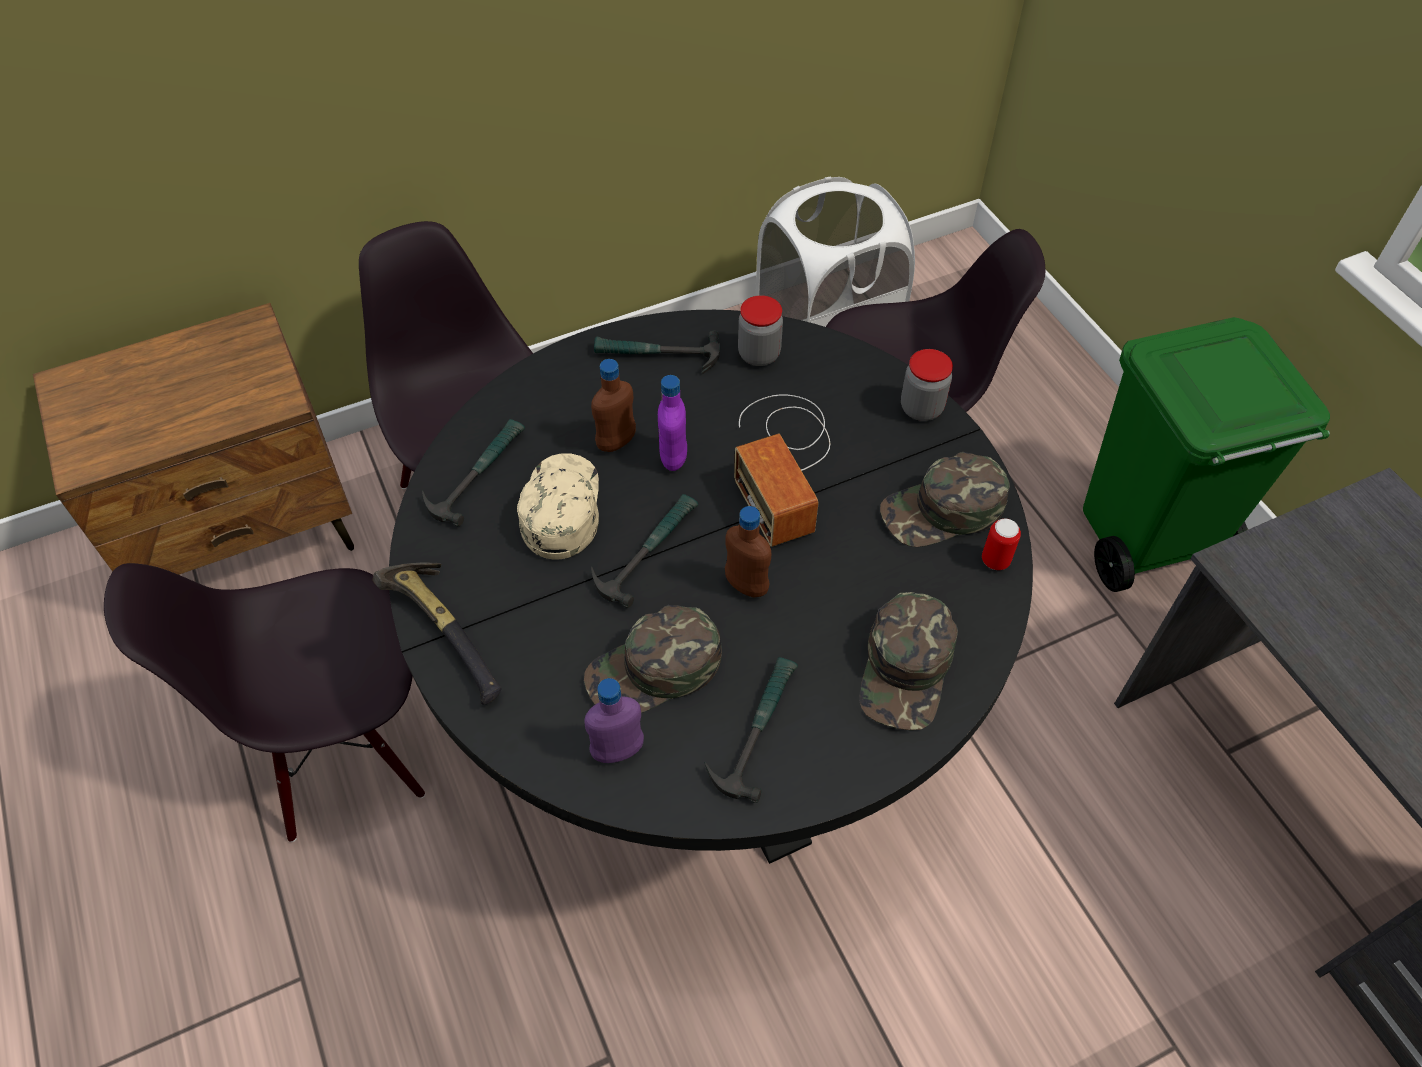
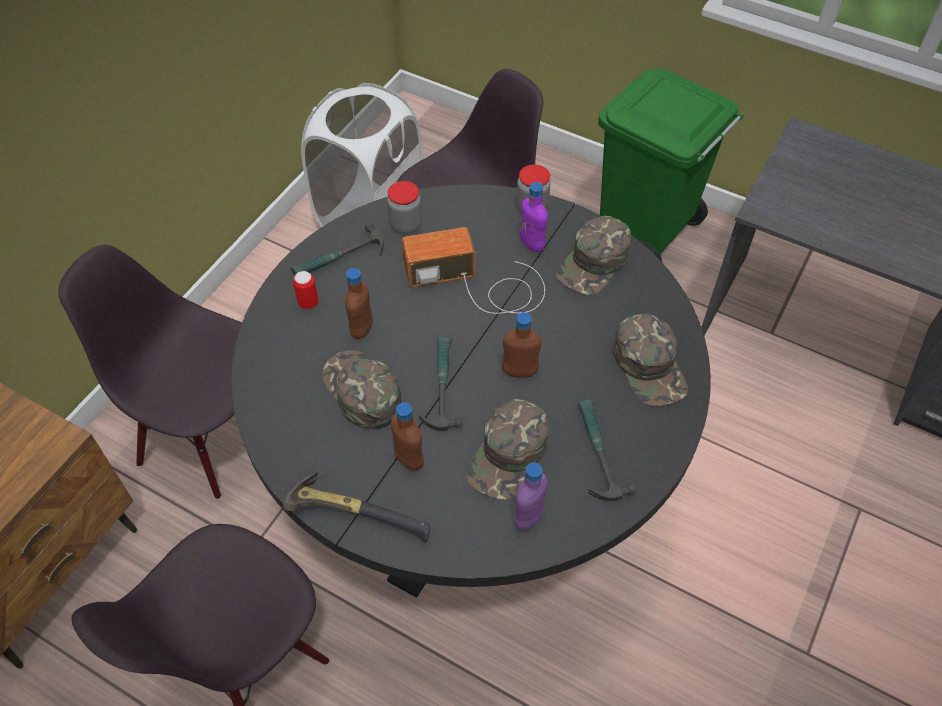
camera: 35 degrees left, 0 degrees up
hammer [422,419,525,526] -> none
beige cap [517,453,599,560] -> green cap [322,350,402,429]
purple bottle [658,375,687,471] -> purple bottle moved to [520,182,548,252]
radio [734,394,831,547] -> radio turned 135 degrees clockwise [402,227,545,314]
can [982,518,1021,570] -> can moved to [293,271,318,309]
none -> brown bottle [391,402,424,470]

